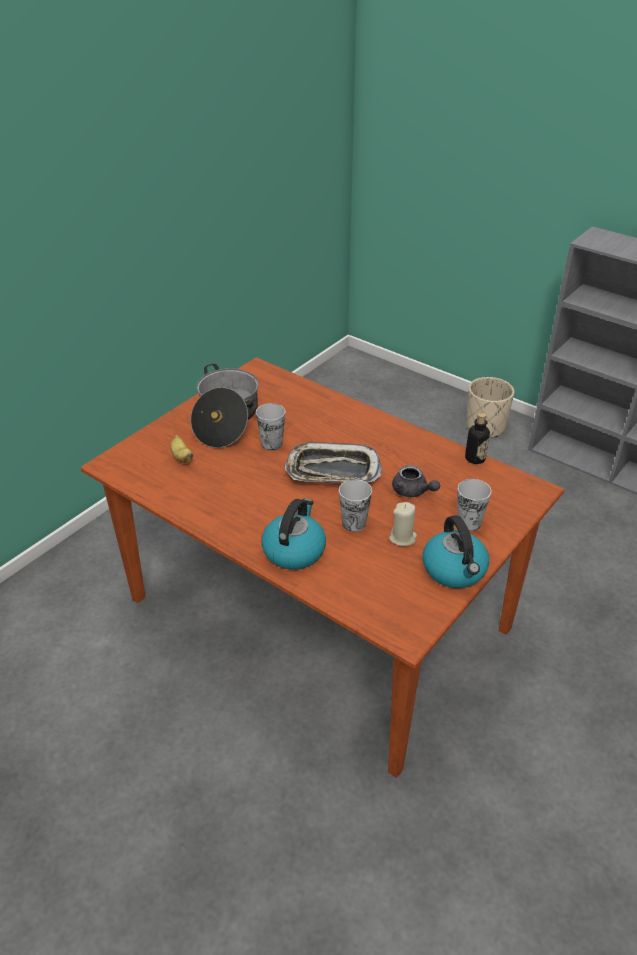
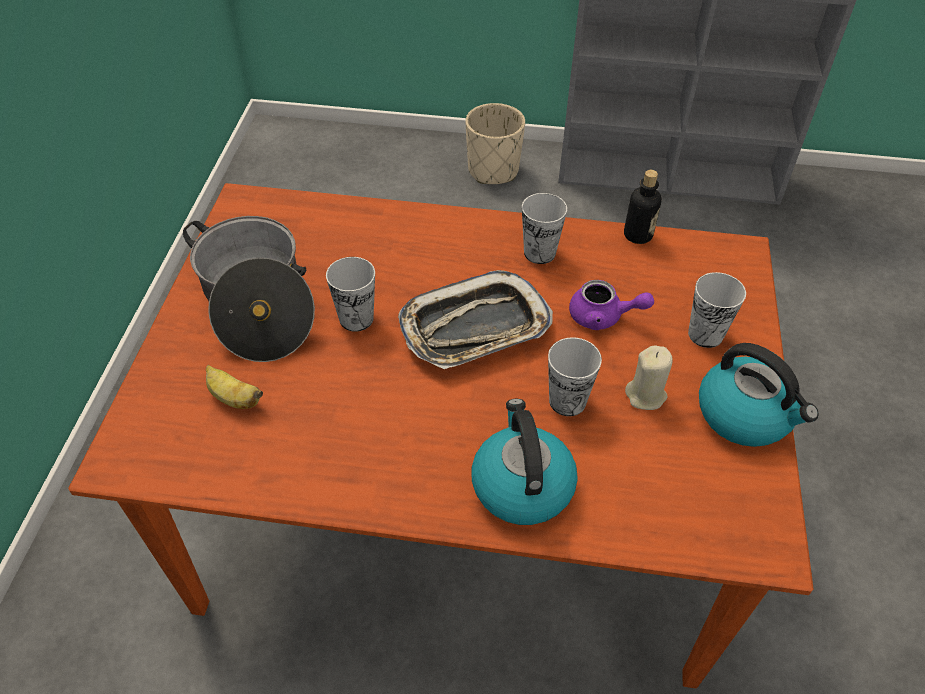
camera: 30 degrees left, 10 degrees up
grey teapot [392,465,440,497] -> purple teapot [569,280,654,330]
none -> cup [522,193,567,264]

